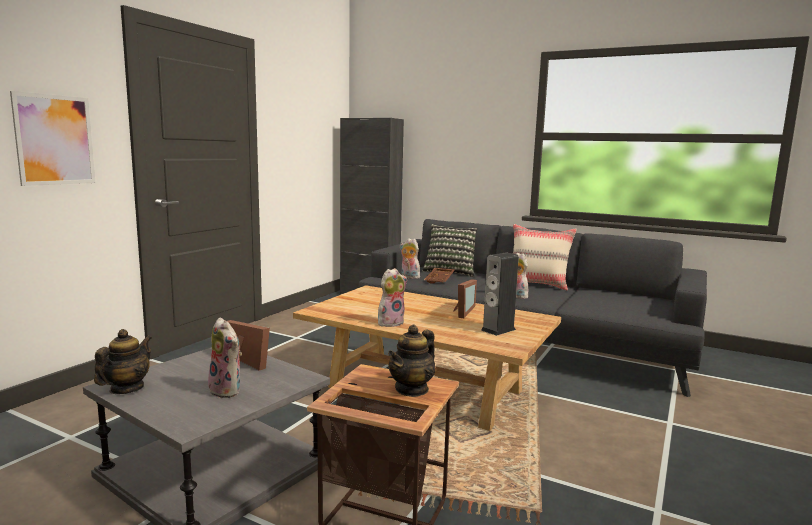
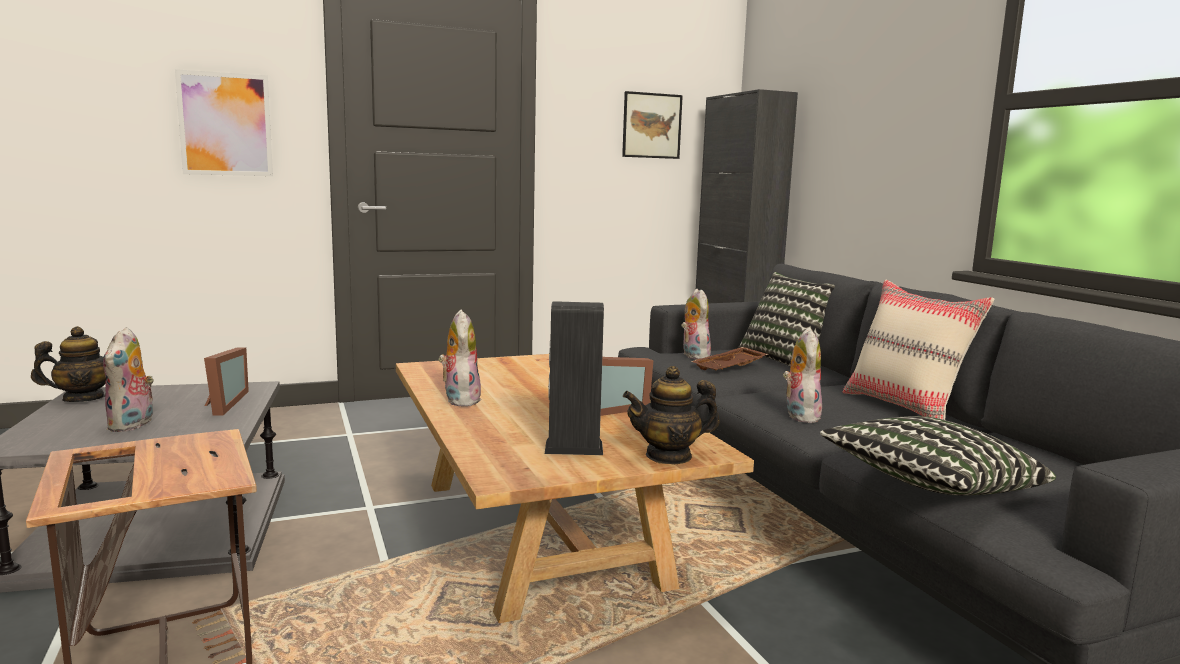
camera: 40 degrees right, 0 degrees up
plush toy [378,268,408,327] -> plush toy turned 105 degrees counterclockwise [438,309,481,407]
teapot [388,325,435,397] -> teapot moved to [623,366,720,465]
none -> picture [622,91,683,159]
none -> pillow [820,416,1056,496]

